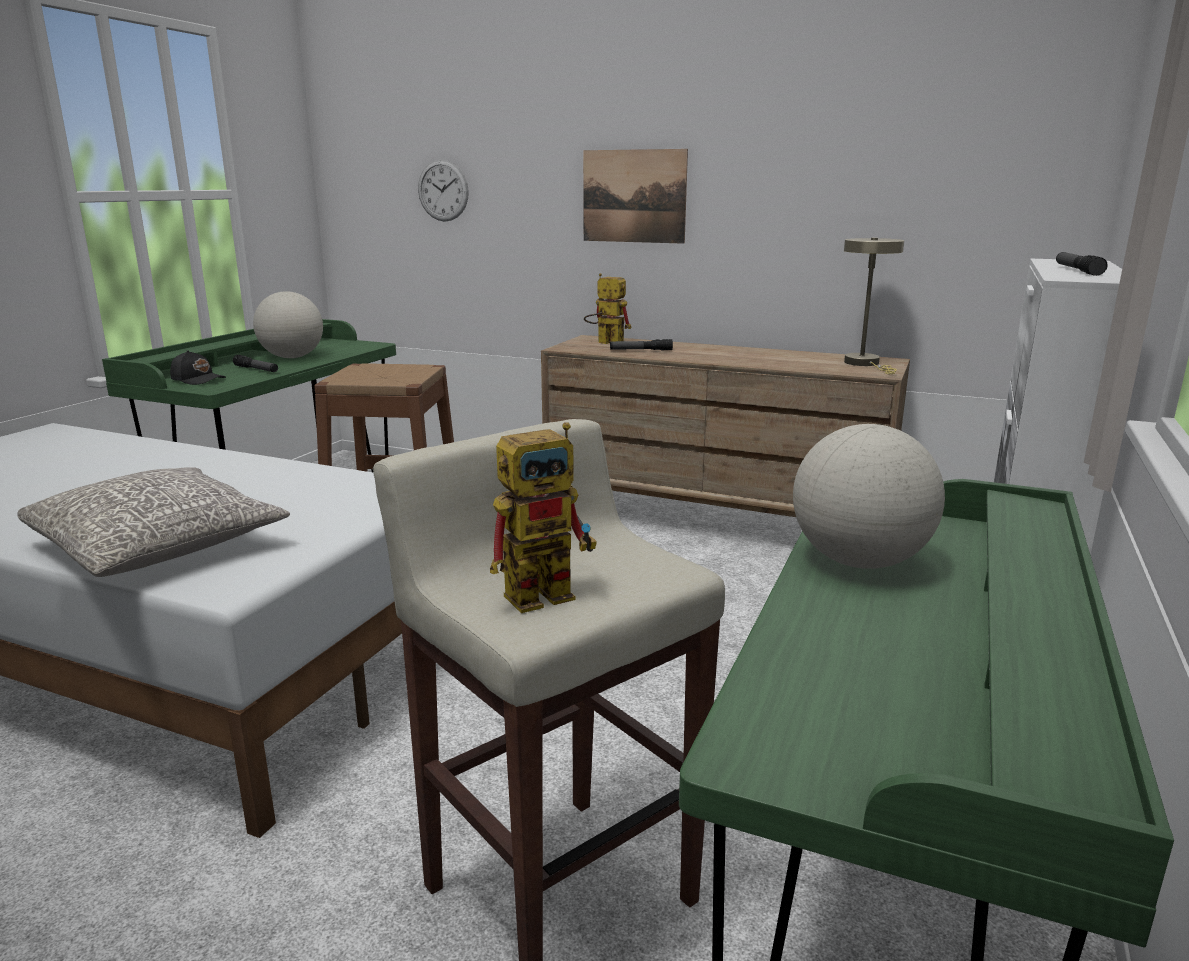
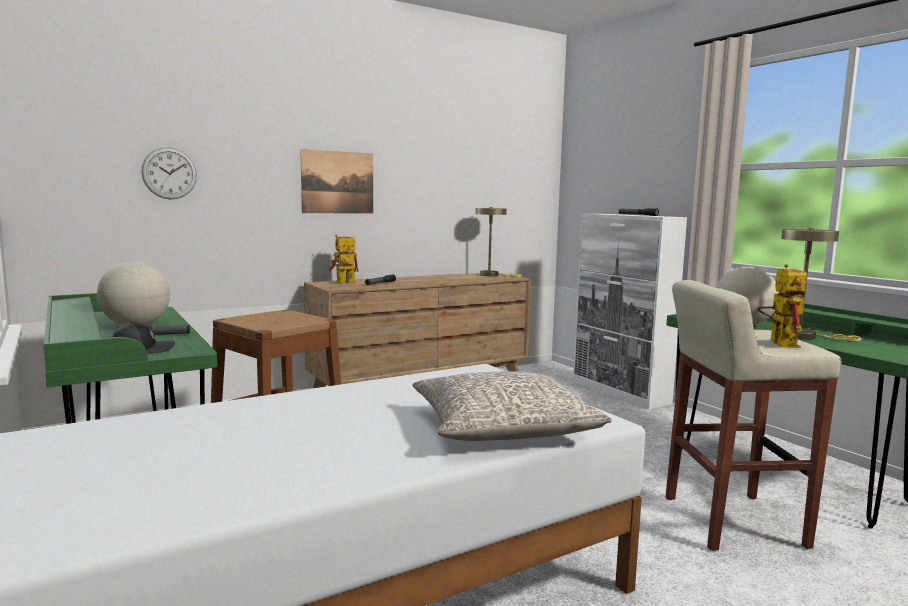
camera: 55 degrees left, 10 degrees down
none -> beige table lamp [781,228,861,341]

